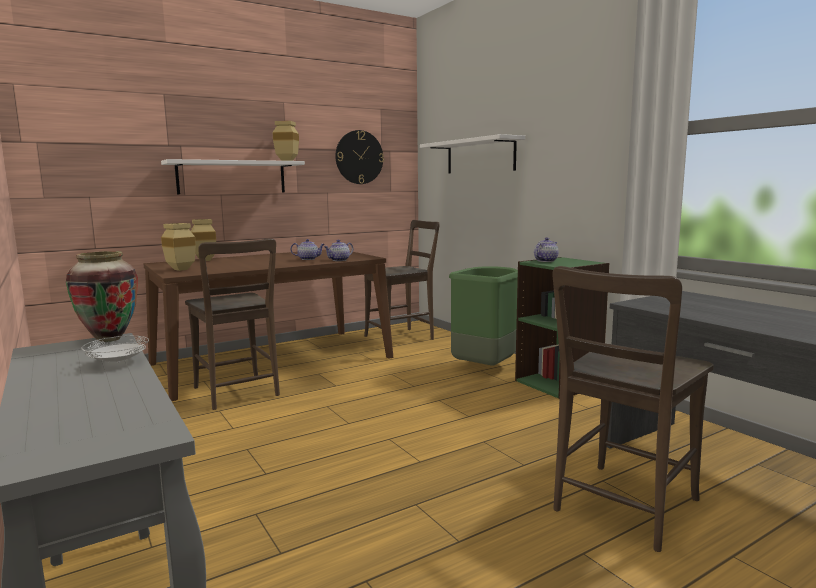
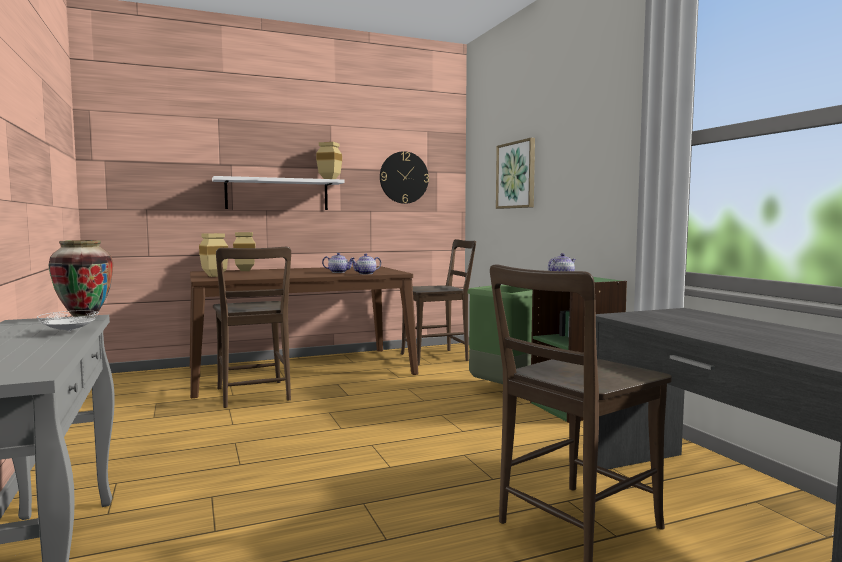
camera: 10 degrees right, 5 degrees down
white shelf [420,134,525,174] -> picture [496,138,535,209]

